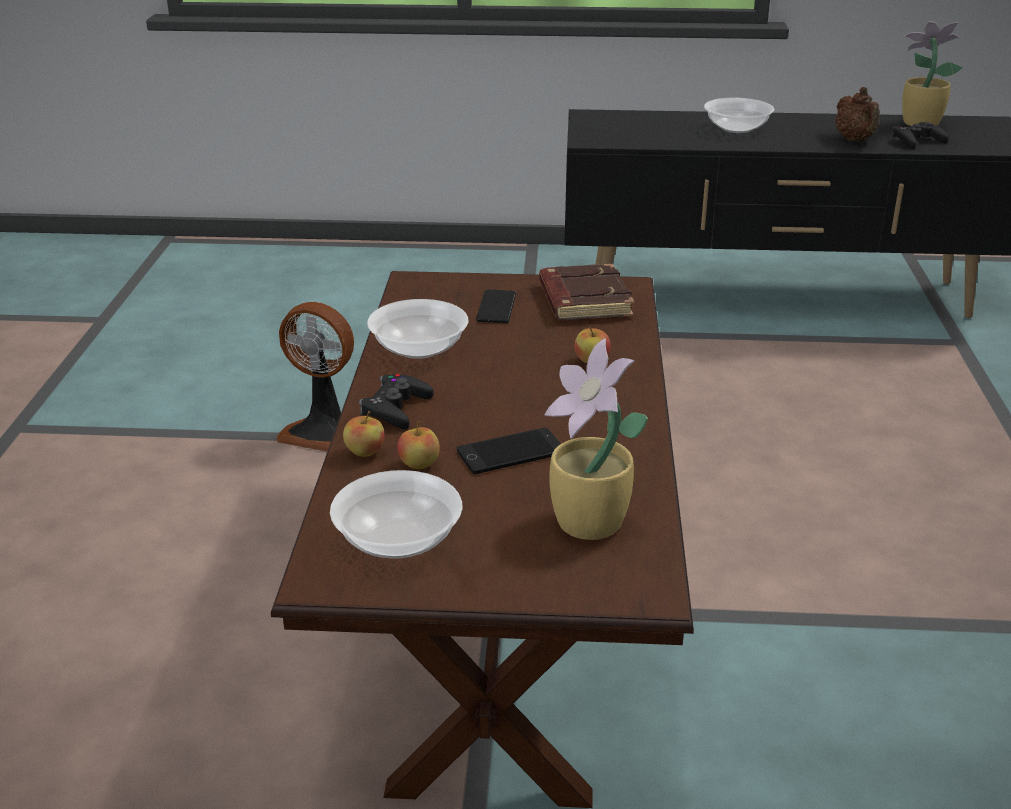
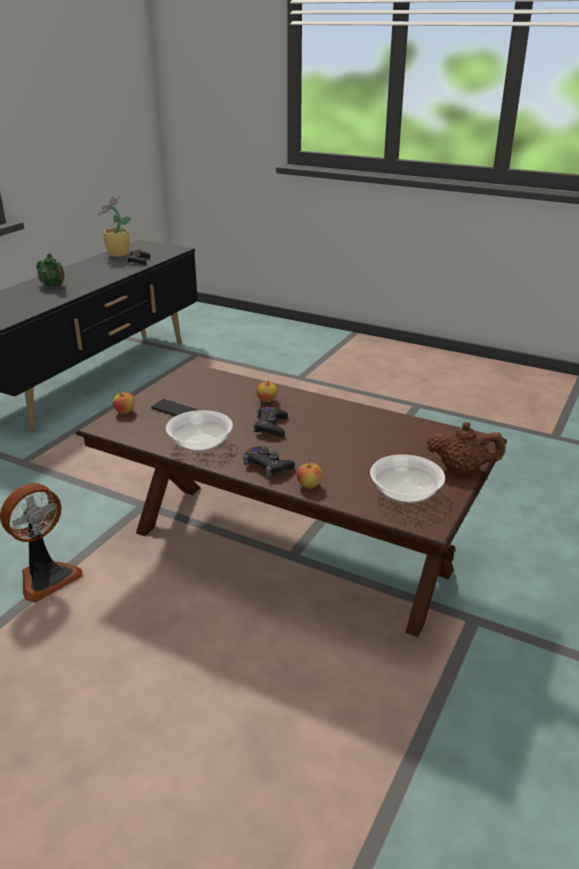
camera: 65 degrees left, 0 degrees up
apple [397,420,440,469] -> apple moved to [113,390,135,414]
phone [457,428,561,474] -> none
brown book [539,264,634,321] -> none
potted plant [545,338,648,540] -> none
bowl [704,98,774,133] -> green teapot [36,253,65,287]
brown teapot [835,87,880,141] -> brown teapot moved to [427,422,505,472]
none -> black game controller [253,407,288,437]

